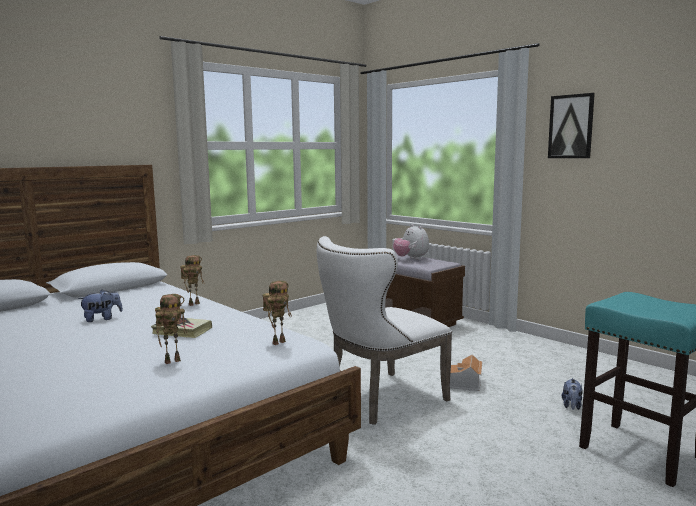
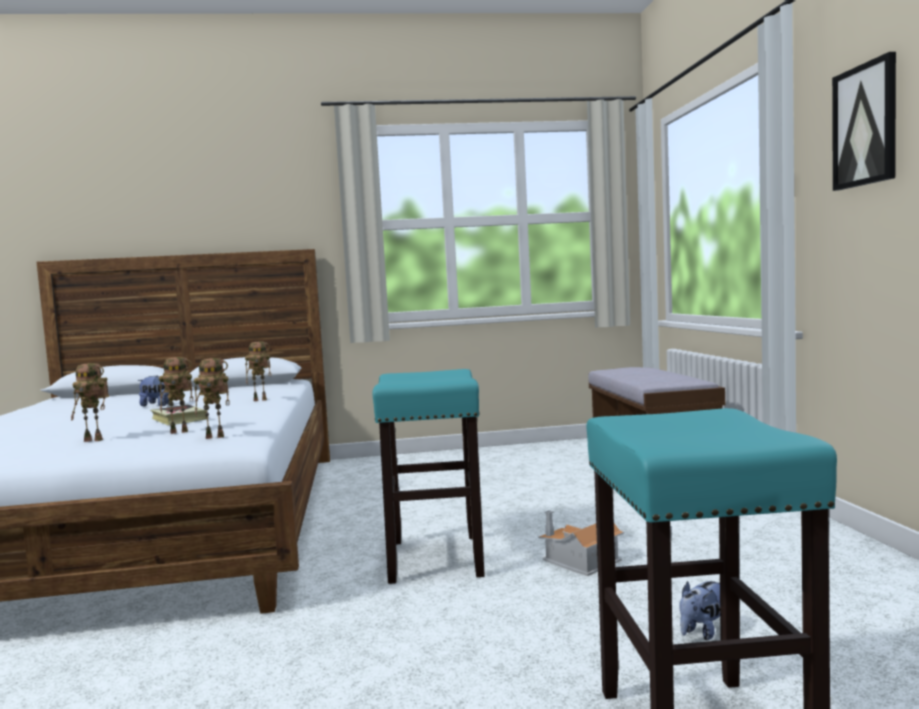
camera: 35 degrees right, 5 degrees down
white chair [317,236,452,425] -> turquoise stool [372,369,485,584]
plush toy [393,224,429,260] -> none
none -> toy robot [159,357,193,434]

